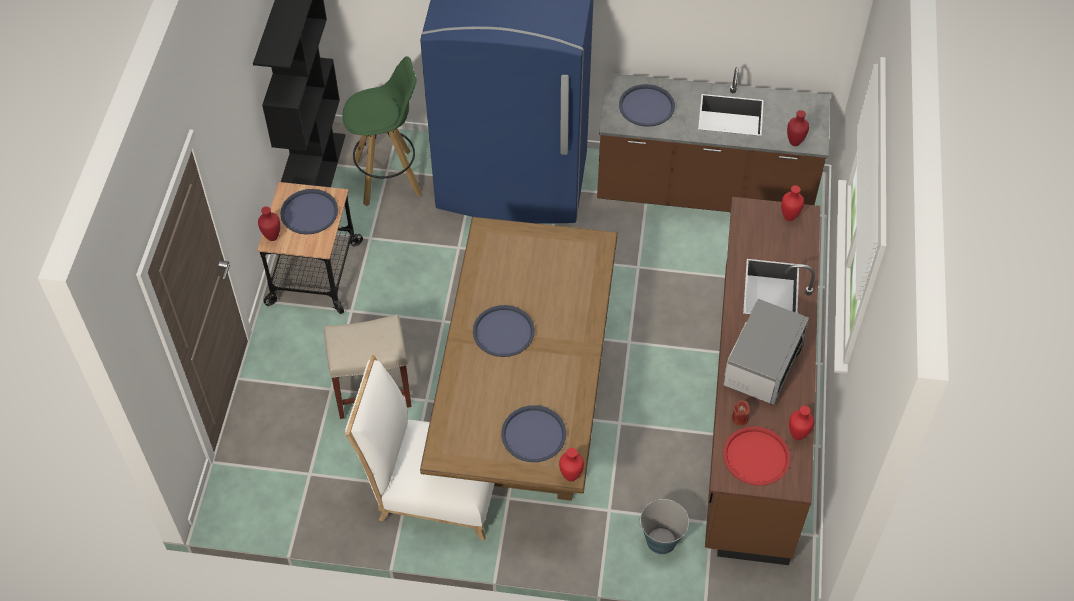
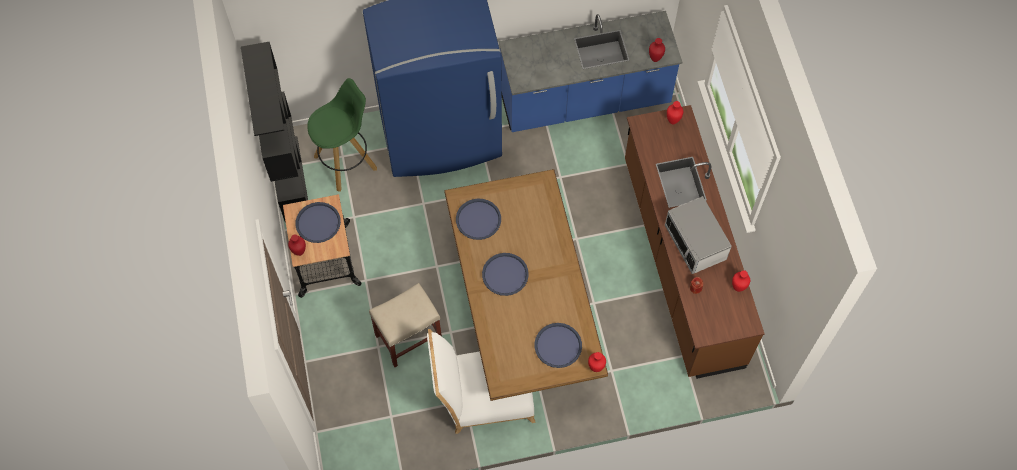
camera: 20 degrees left, 10 degrees up
brown counter [597,67,830,212] -> blue counter [499,11,682,132]
blue tray [619,84,675,127] -> blue tray moved to [456,199,501,240]
bucket [638,499,689,554] -> none
microwave [723,299,809,405] -> microwave turned 150 degrees clockwise [665,196,732,274]
red tray [723,426,790,486] -> none

